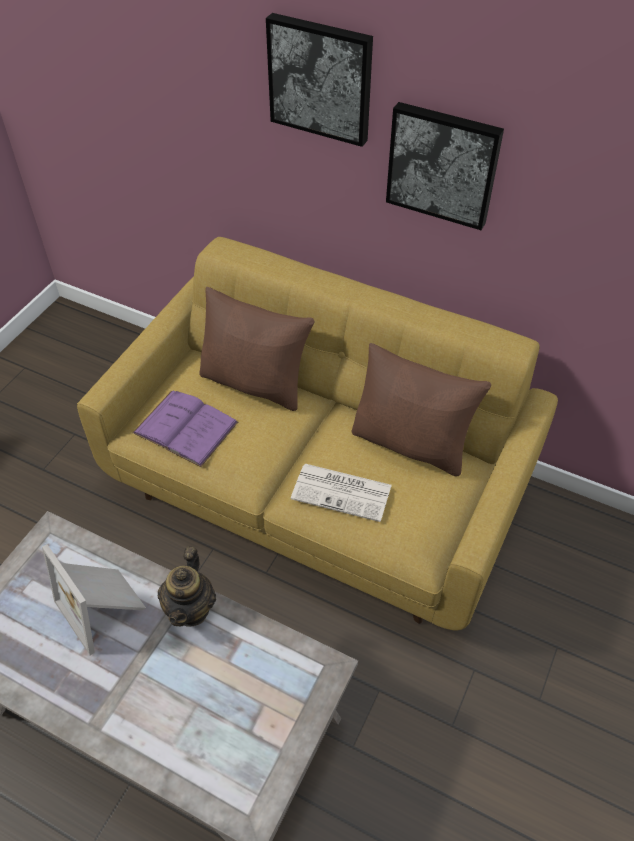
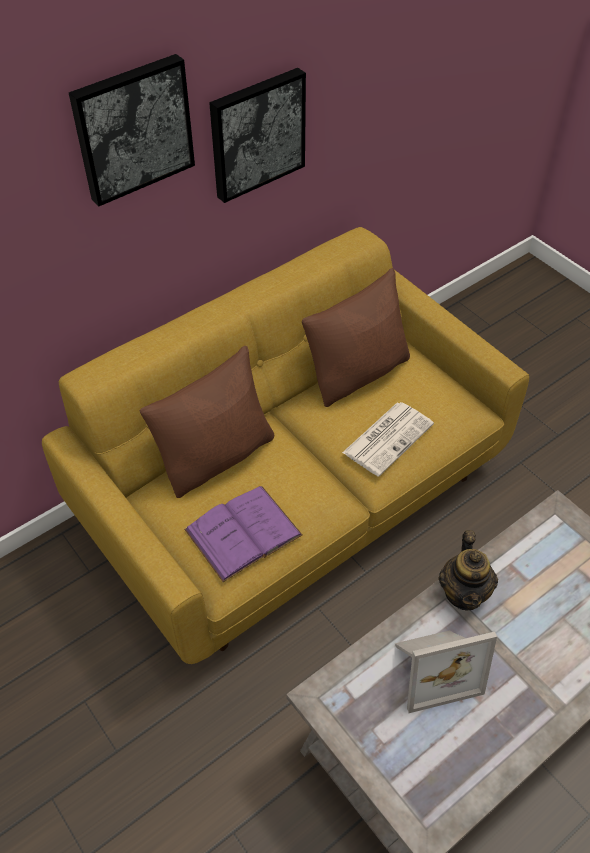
camera: 65 degrees left, 0 degrees up
teapot [158,546,216,627] -> teapot turned 60 degrees clockwise [438,530,498,610]

